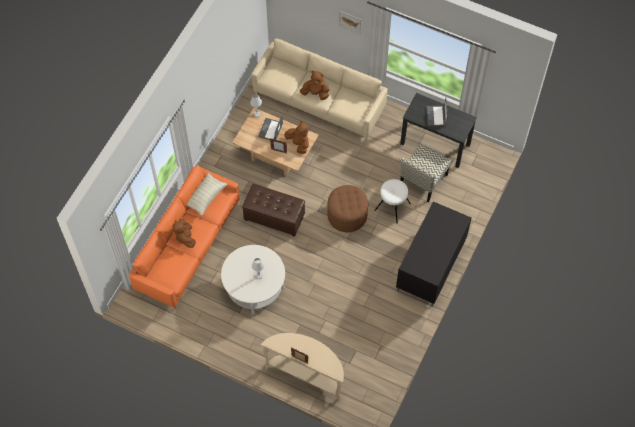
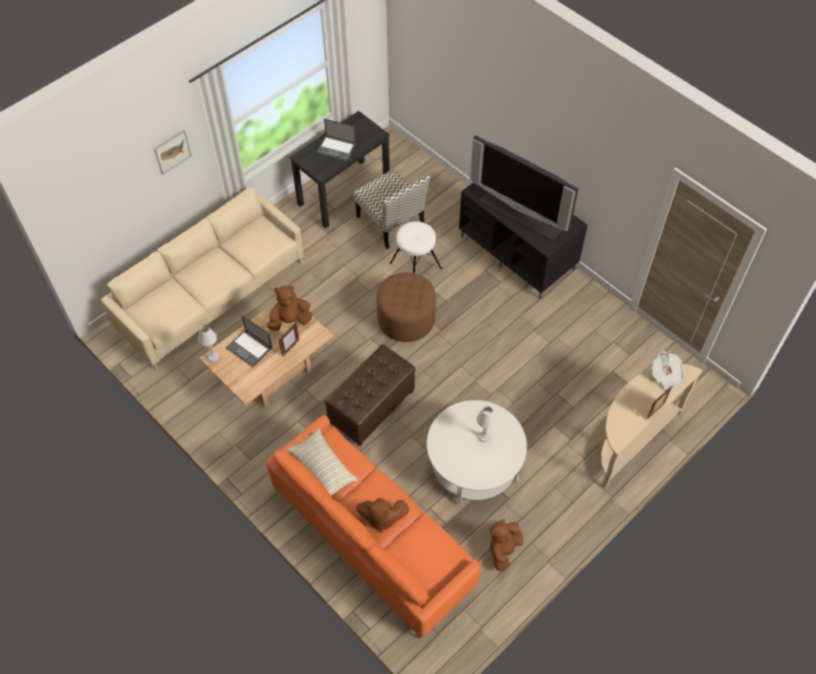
camera: 70 degrees left, 5 degrees down
brown plush toy [300,71,330,100] -> brown plush toy moved to [490,519,523,571]
none -> television [470,135,579,241]
none -> newspaper [652,351,684,392]

